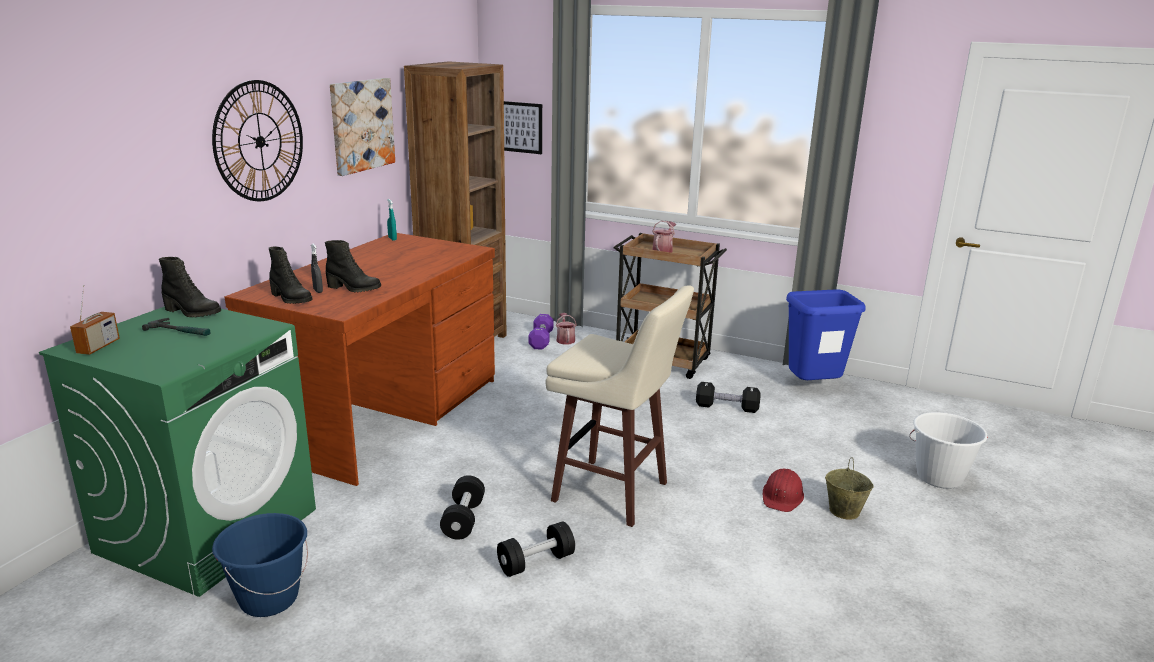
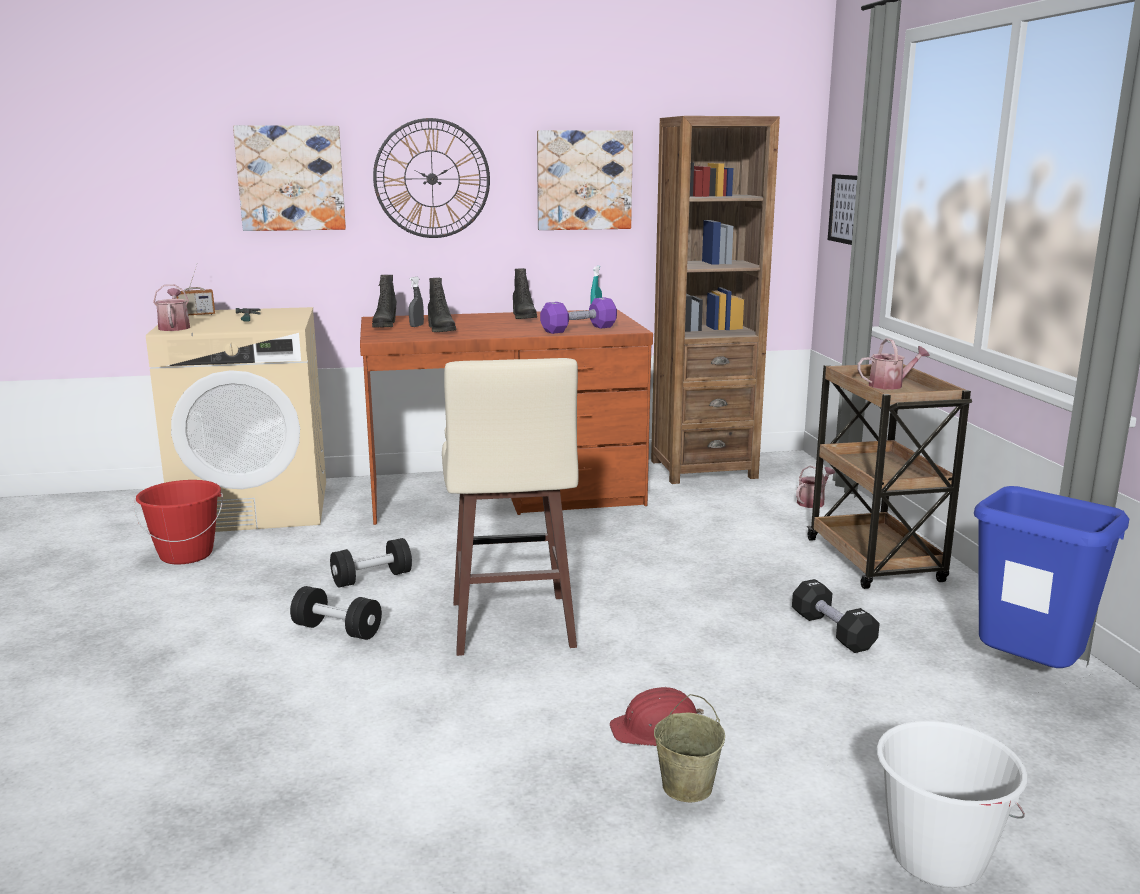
camera: 55 degrees right, 5 degrees down
green washing machine [39,306,316,597] -> beige washing machine [146,307,326,532]
black boot [159,257,221,318] -> black boot moved to [513,268,537,319]
blue bucket [212,513,308,617] -> red bucket [135,480,223,564]
purple dumbbell [529,314,554,350] -> purple dumbbell moved to [540,297,617,334]
none -> watering can [153,284,190,331]
none -> picture [233,125,346,231]

